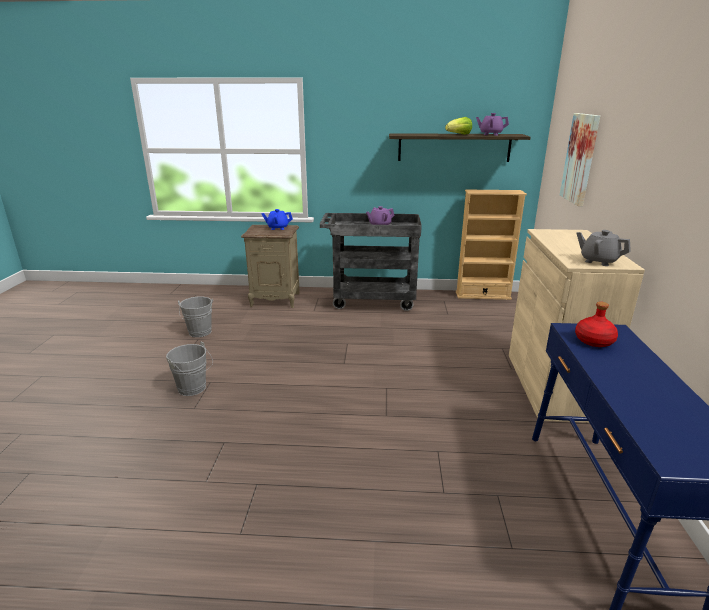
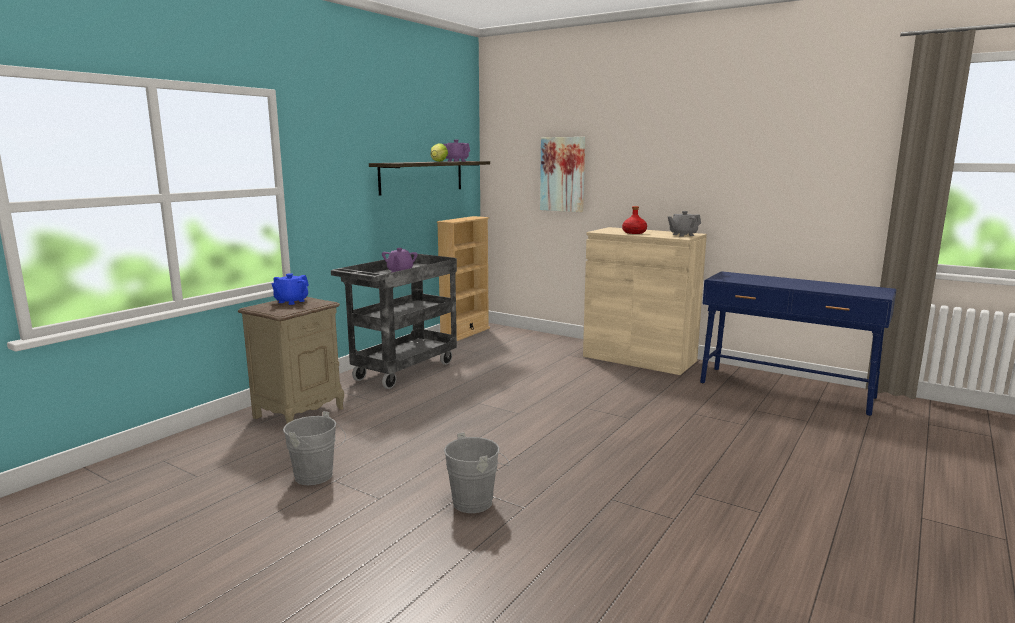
camera: 60 degrees left, 10 degrees down
red bottle [575,302,618,347] -> red bottle moved to [622,206,647,234]

